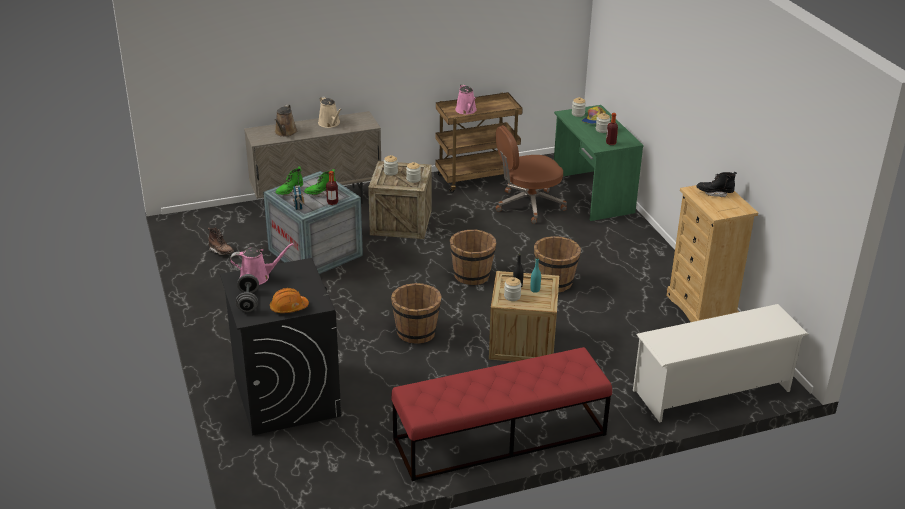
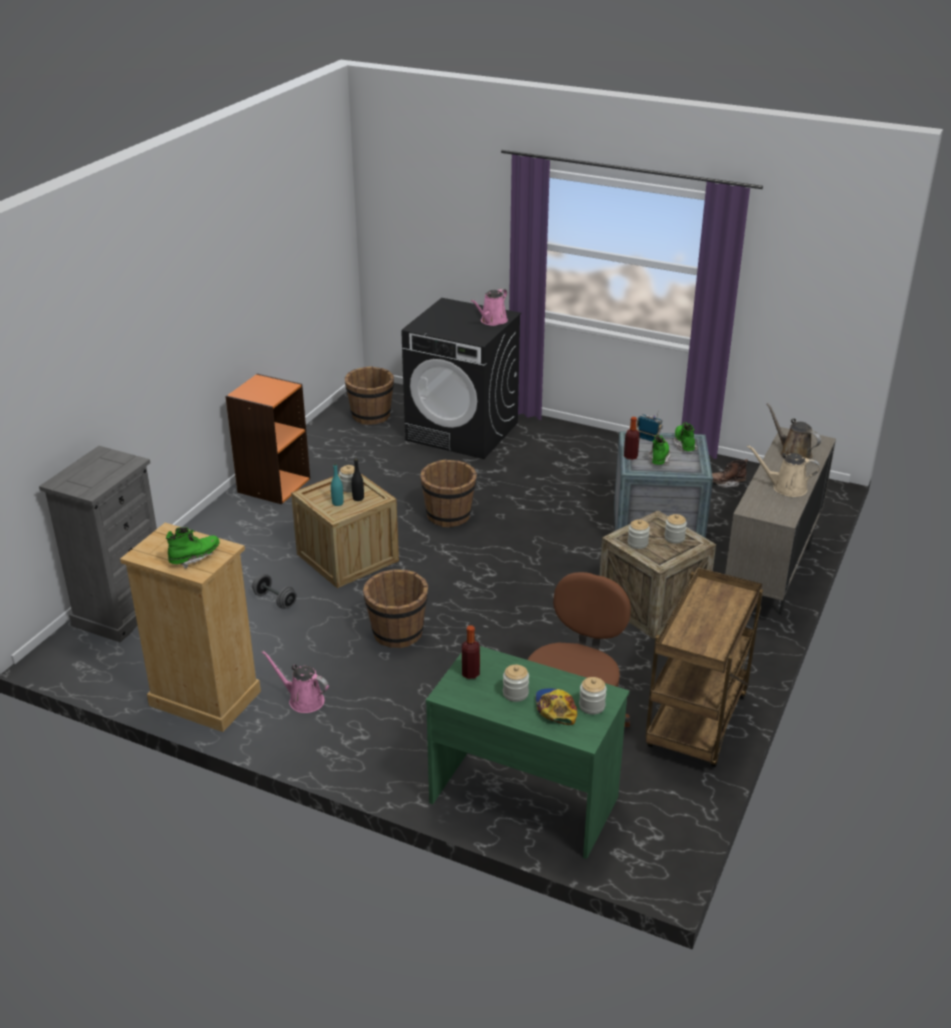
camera: 135 degrees right, 0 degrees up
grey dumbbell [236,274,259,312] -> grey dumbbell moved to [252,574,297,609]
orange hard hat [270,288,309,313] -> none
red bench [391,347,612,481] -> orange bookcase [225,374,310,504]
brown bucket [450,229,496,285] -> brown bucket moved to [345,366,394,425]
pink watering can [455,84,477,114] -> pink watering can moved to [262,651,329,713]
white shoe rack [633,304,809,422] -> grey dresser [39,446,157,642]
black boot [696,172,737,197] -> green boot [166,527,219,569]

